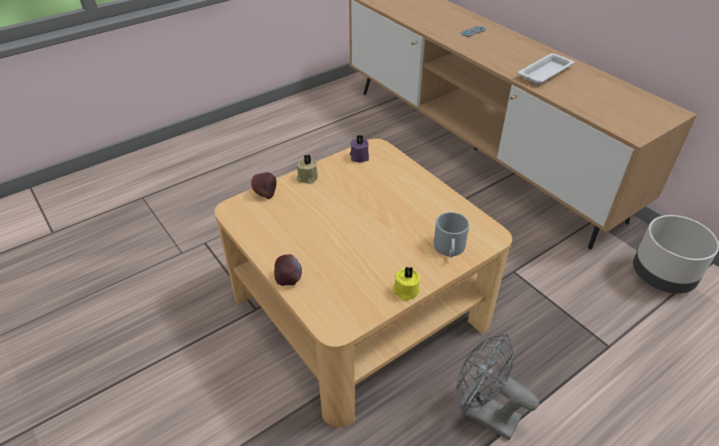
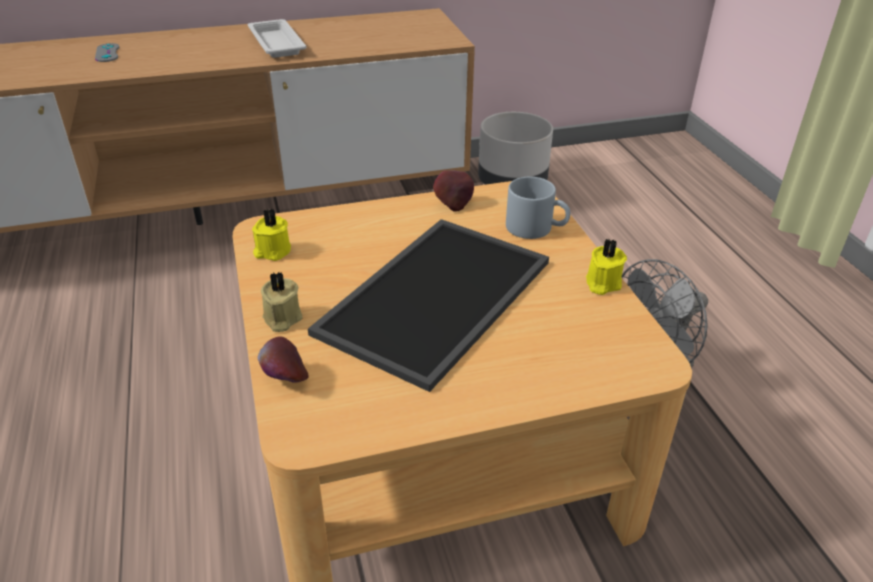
camera: 70 degrees left, 5 degrees down
apple [274,254,302,286] -> apple moved to [433,170,474,212]
purple candle [350,134,369,163] -> yellow candle [252,209,291,261]
none -> tray [308,219,549,392]

